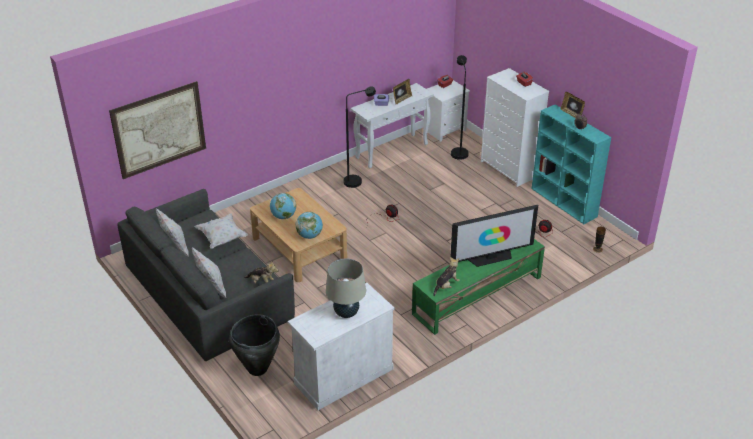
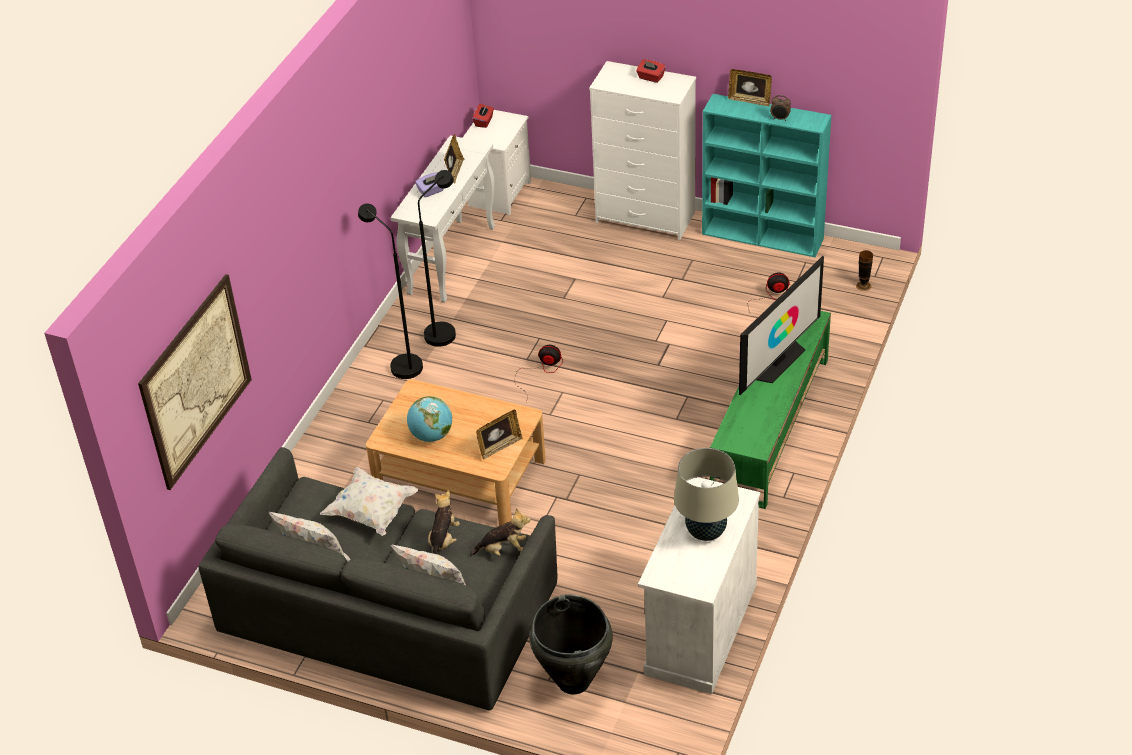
camera: 30 degrees left, 5 degrees up
globe [296,212,323,239] -> picture frame [476,410,523,460]
plush toy [433,257,460,296] -> plush toy moved to [428,490,460,554]
black floor lamp [451,55,469,160] -> black floor lamp moved to [358,204,423,379]

